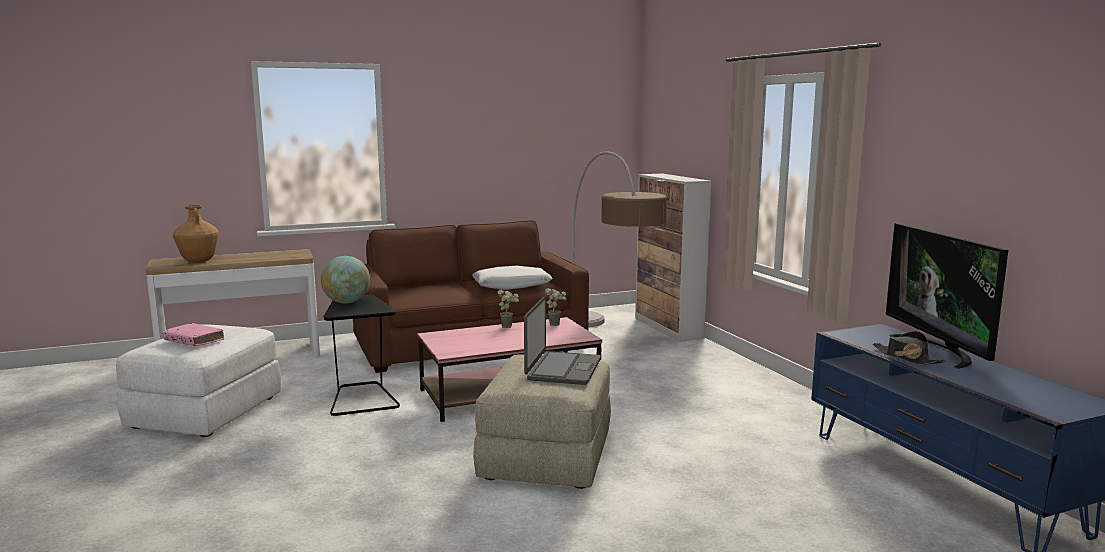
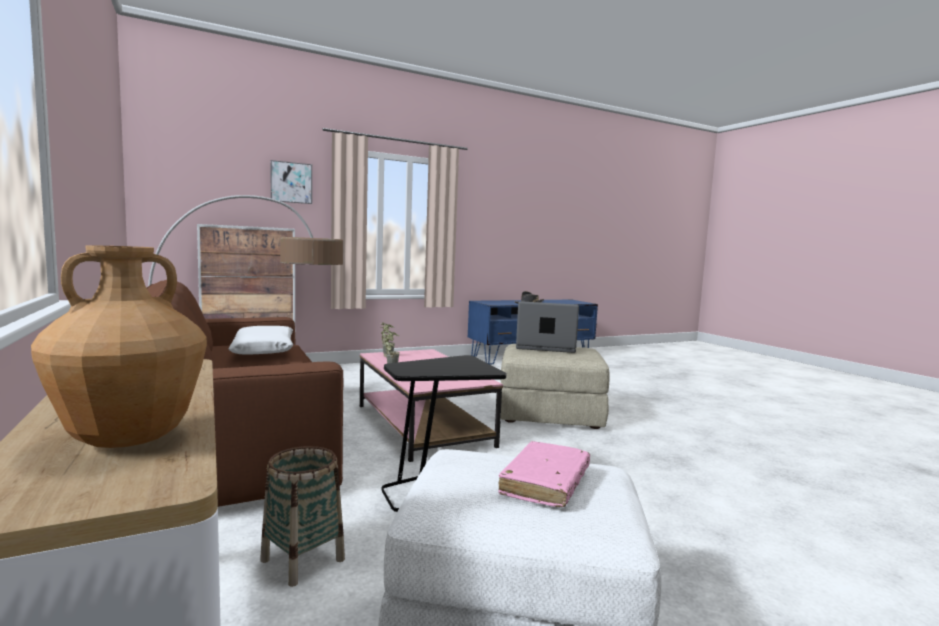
camera: 95 degrees left, 5 degrees down
globe [321,256,370,304] -> none
television [886,223,1008,369] -> none
none -> basket [260,446,345,587]
none -> picture [270,160,312,204]

